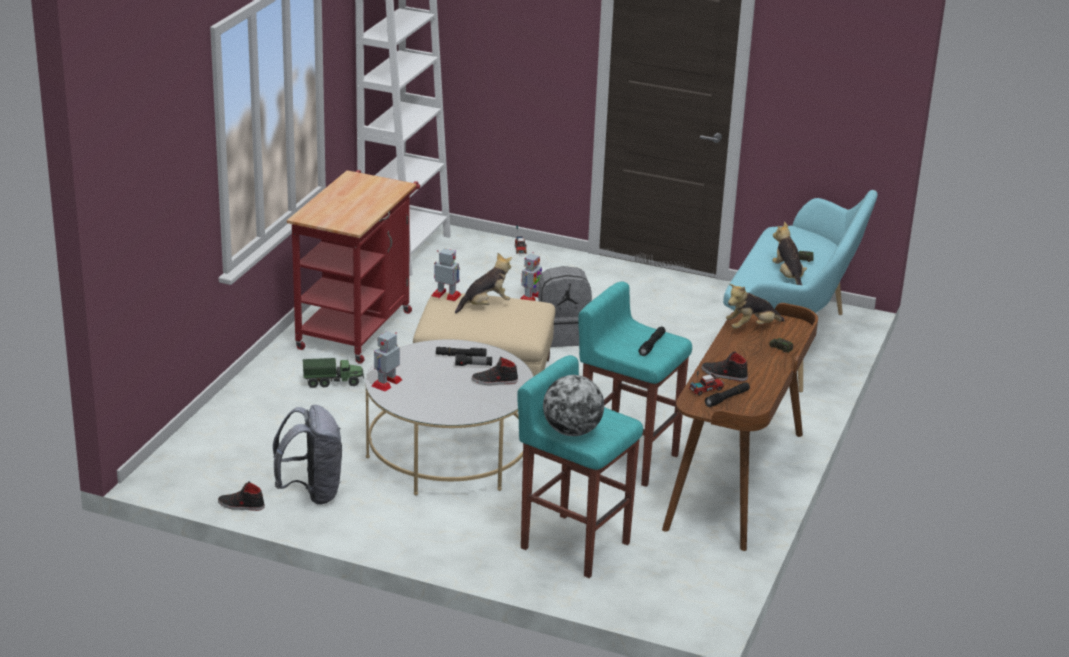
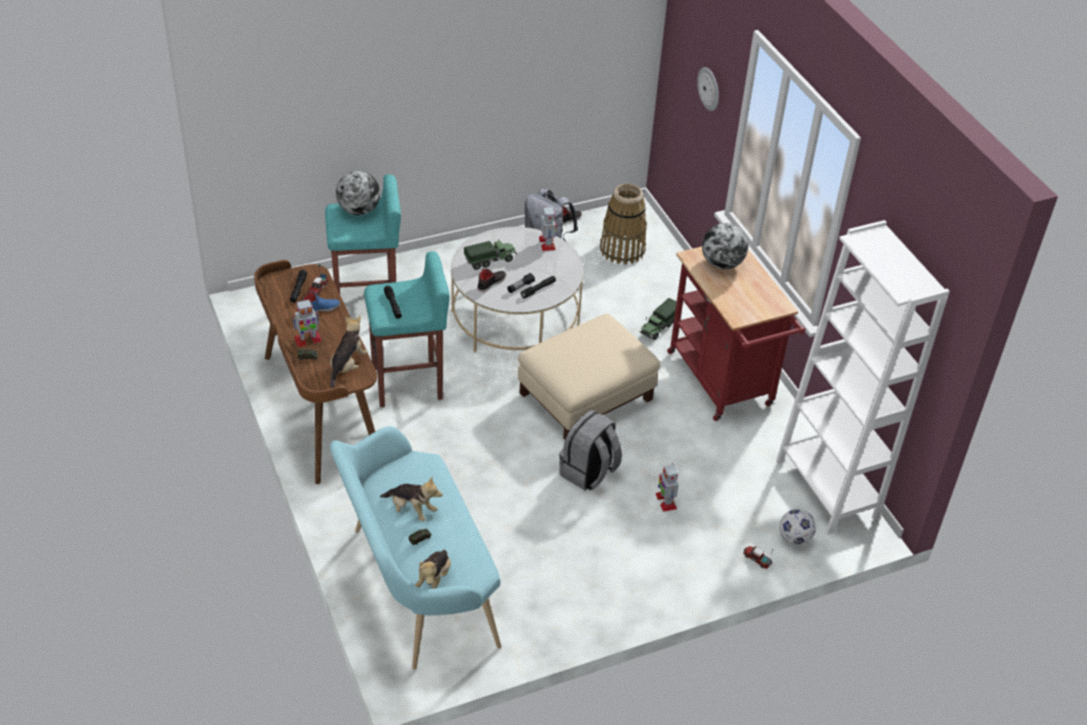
camera: 135 degrees right, 15 degrees up
toy robot [432,248,461,301] -> toy robot moved to [292,299,322,347]
plush toy [455,253,512,314] -> plush toy moved to [415,550,451,589]
black shoe [701,351,748,382] -> blue shoe [303,291,340,312]
none -> toy truck [464,241,517,270]
none -> basket [600,184,647,265]
none -> wall clock [697,67,719,111]
none -> globe [702,223,748,269]
none -> football [779,509,816,545]

